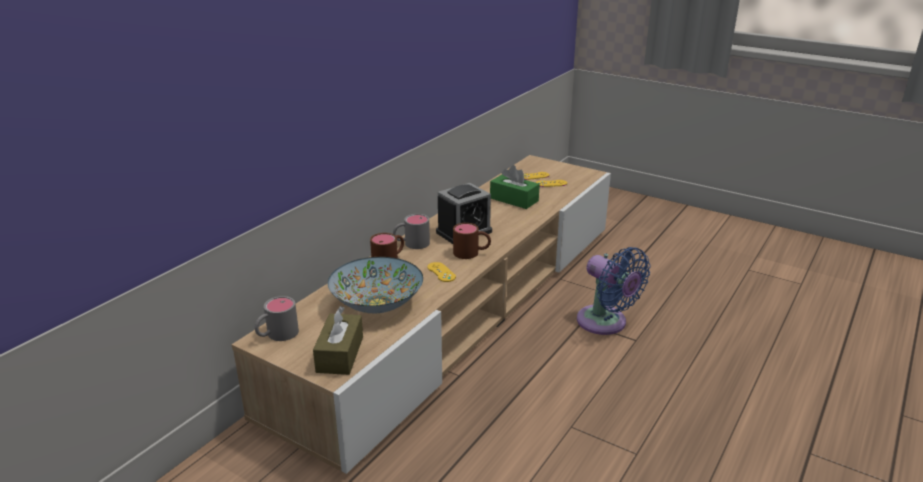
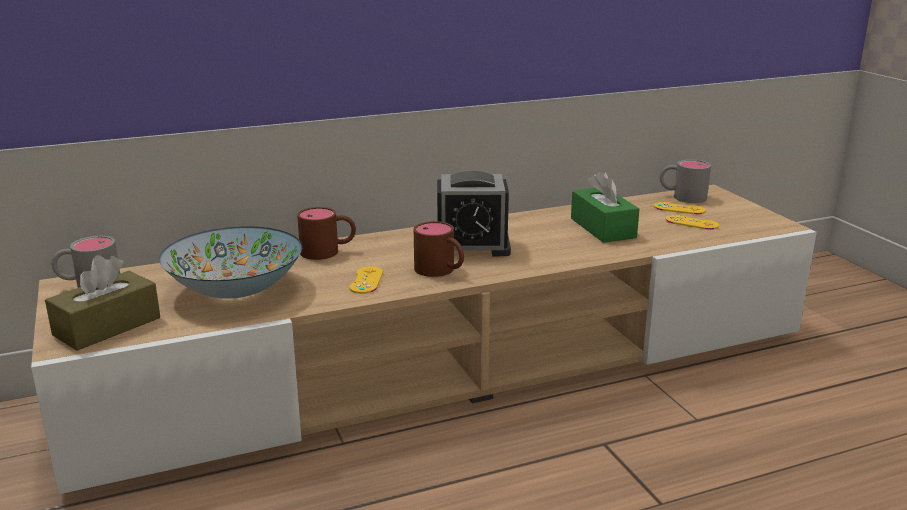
camera: 35 degrees right, 5 degrees down
grey mug [393,214,430,249] -> grey mug moved to [660,159,711,203]
blue fan [577,247,650,335] -> none

